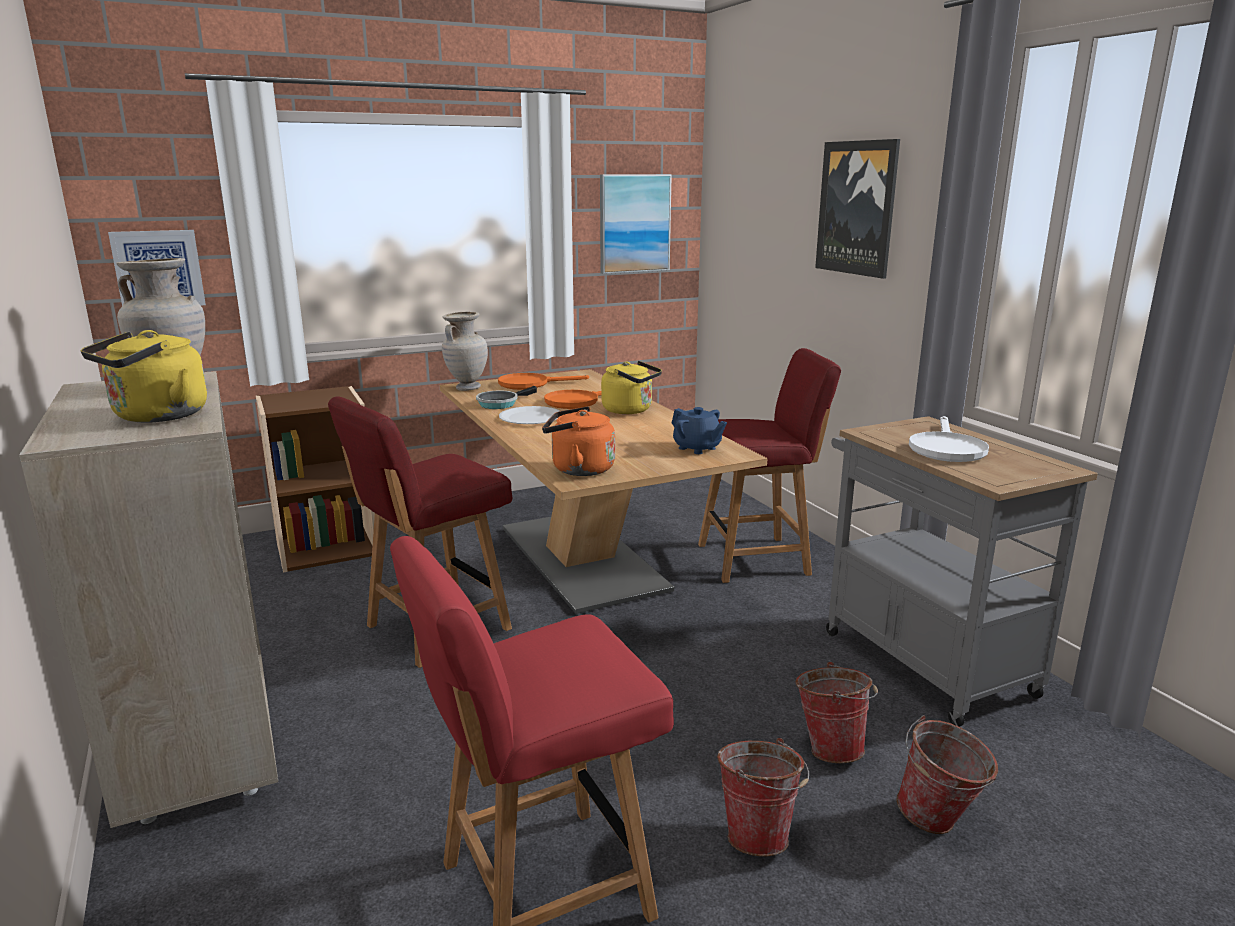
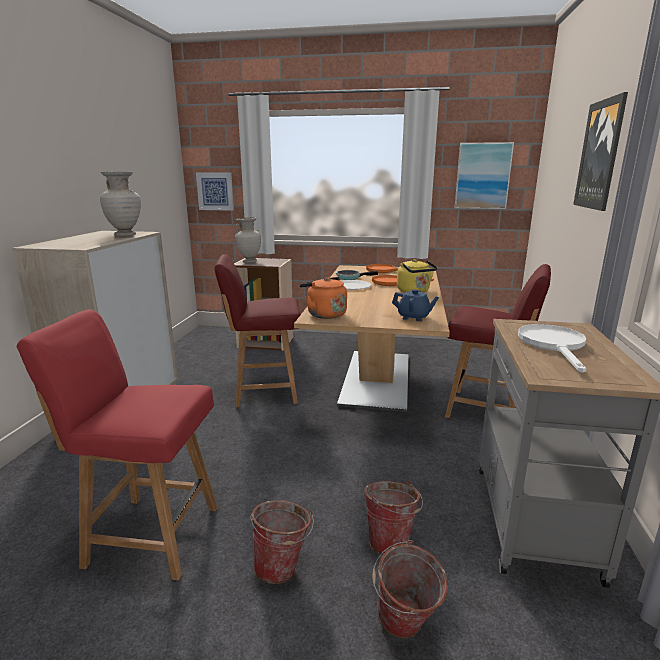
camera: 35 degrees right, 0 degrees up
yellow kettle [81,330,207,422] -> none
beige vase [442,312,488,391] -> beige vase moved to [235,217,261,263]
blue teapot [672,407,727,454] -> blue teapot turned 60 degrees counterclockwise [392,289,439,321]
white frying pan [909,416,989,462] -> white frying pan turned 135 degrees clockwise [518,324,586,373]

